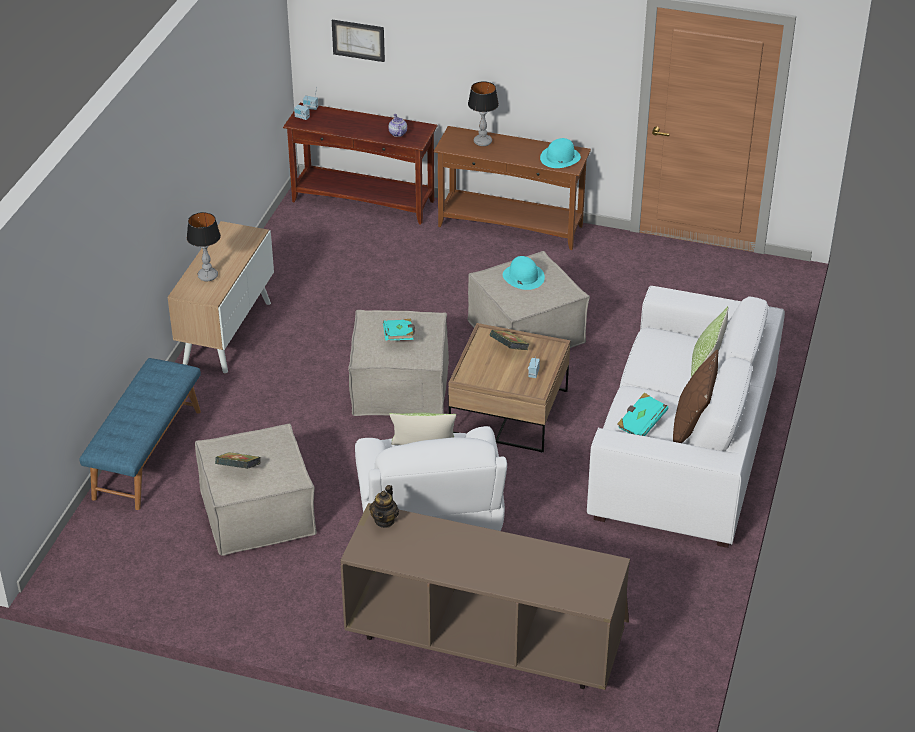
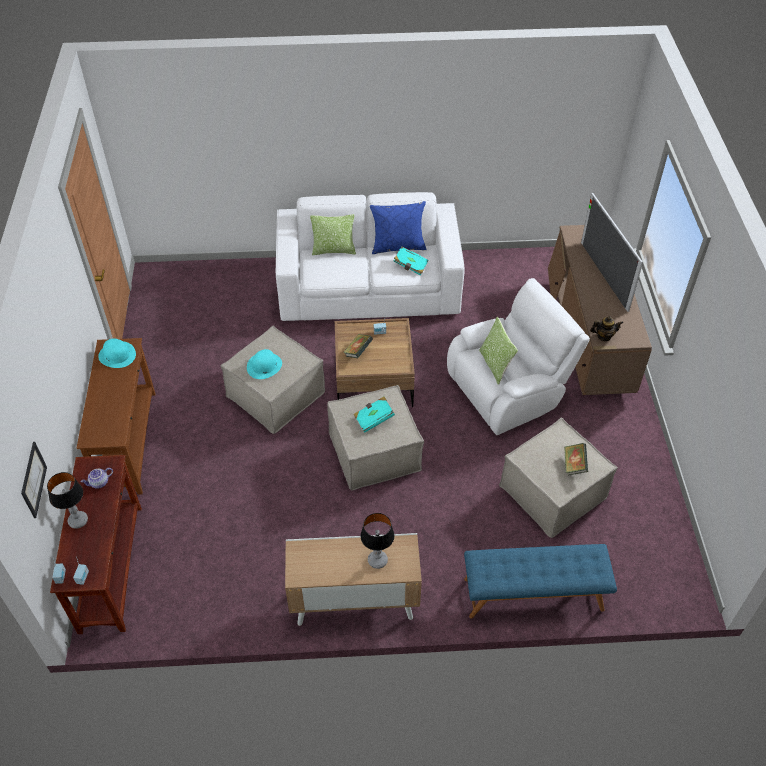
camera: 110 degrees left, 10 degrees up
table lamp [468,81,499,146] -> table lamp moved to [47,472,88,529]
brown pillow [673,349,718,443] -> blue pillow [370,201,427,254]
none -> television [581,193,643,312]

